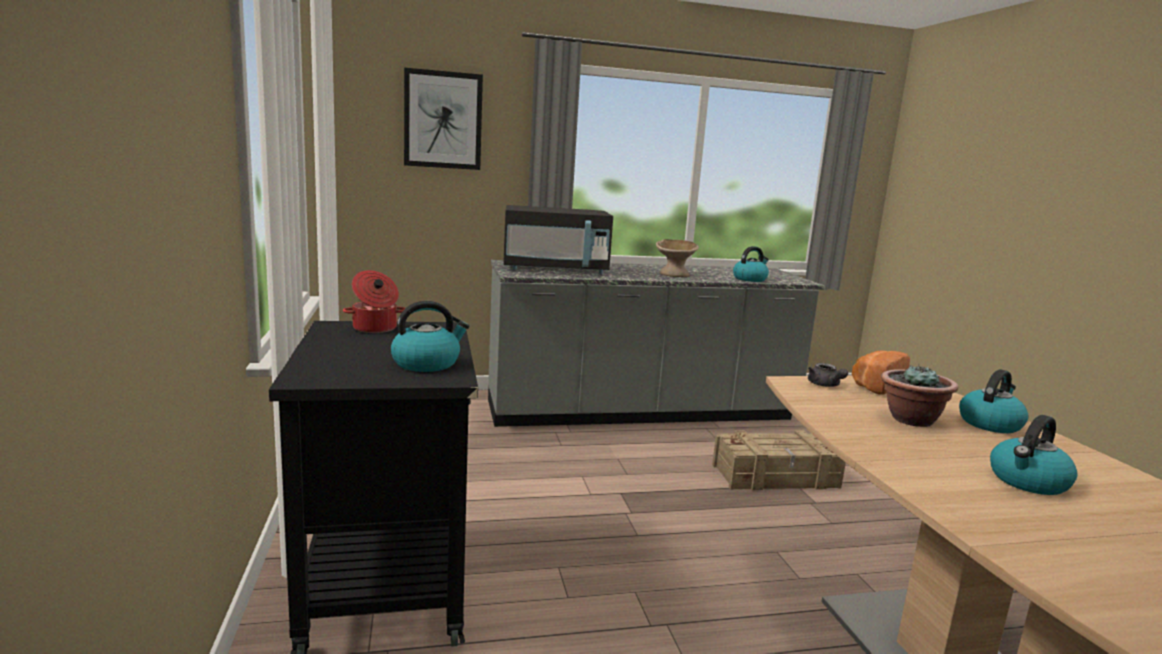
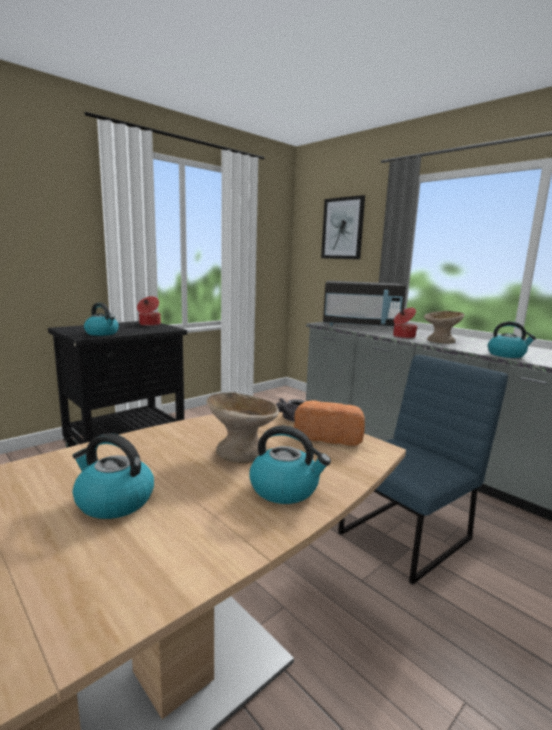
camera: 60 degrees right, 0 degrees up
black microwave [503,205,613,274] -> black microwave turned 45 degrees counterclockwise [323,281,406,329]
crate [712,430,846,490] -> blue chair [338,355,508,585]
potted plant [881,364,958,427] -> beige bowl [207,392,279,463]
none -> cooking pot [393,308,418,339]

